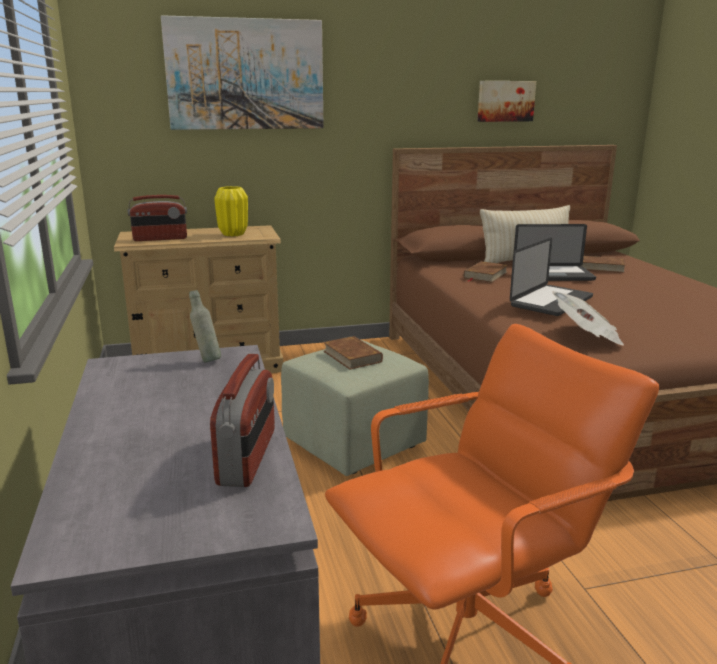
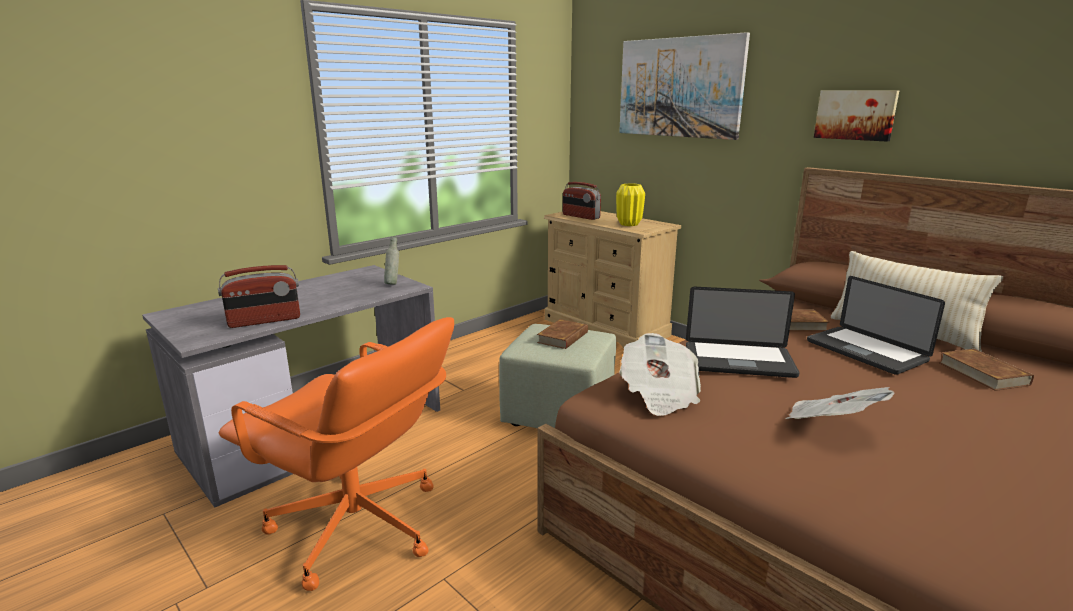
camera: 60 degrees right, 0 degrees up
picture [477,81,536,122] -> picture moved to [814,90,899,142]
none -> newspaper [786,387,894,419]

